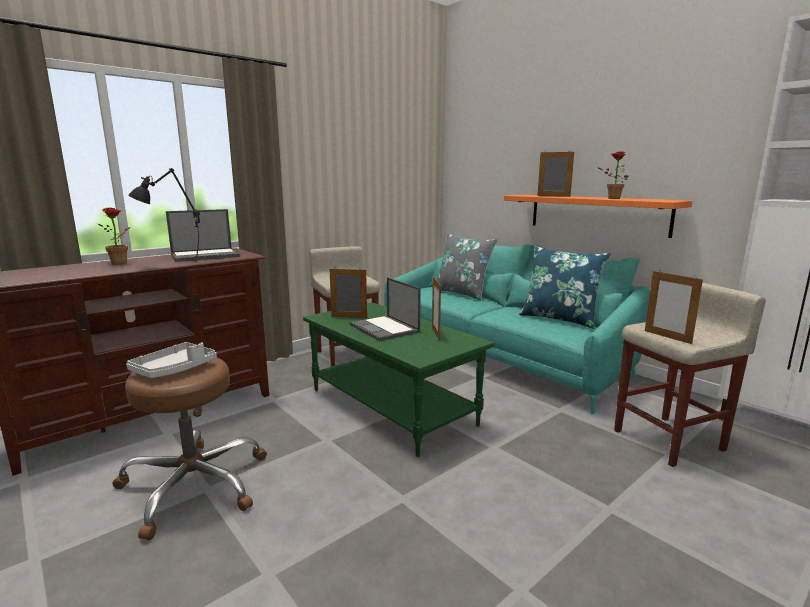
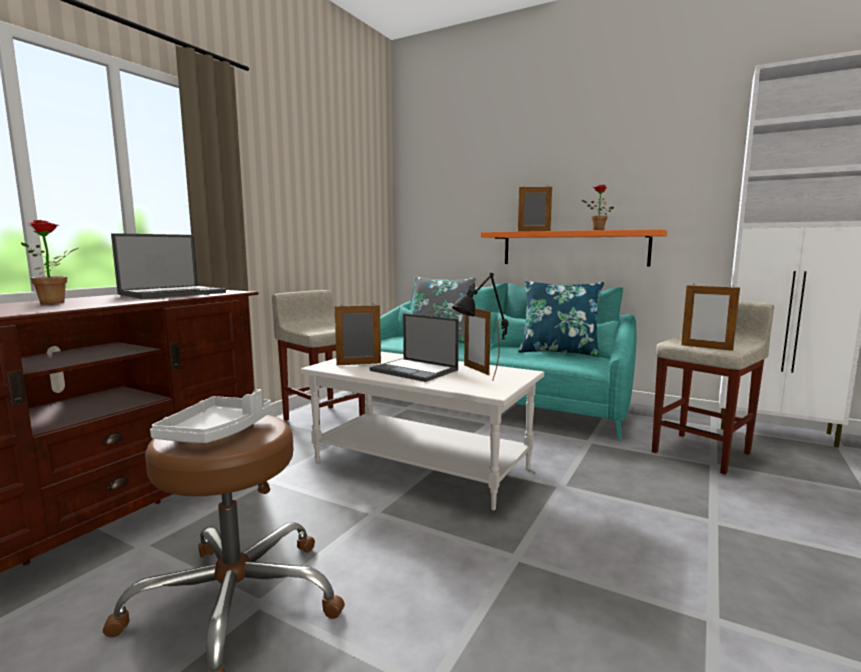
camera: 20 degrees left, 5 degrees down
black table lamp [128,168,200,262] -> black table lamp moved to [452,273,508,381]
green coffee table [303,302,495,457] -> white coffee table [300,352,544,510]

